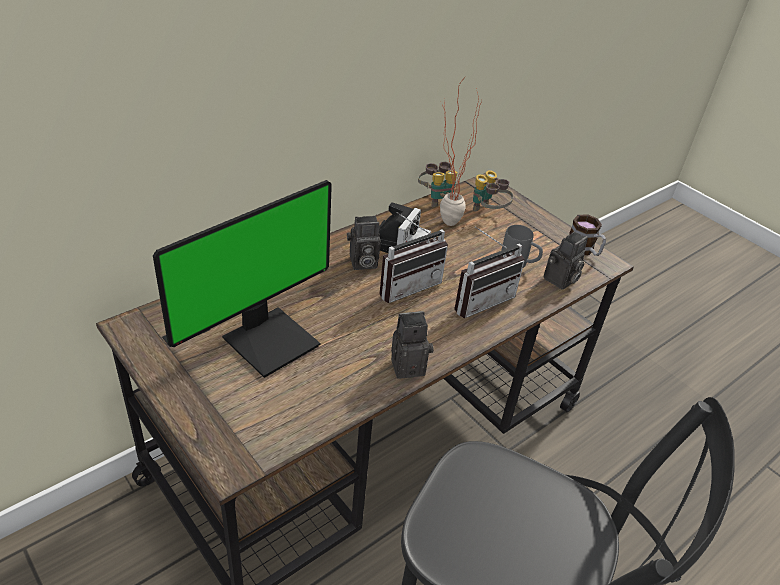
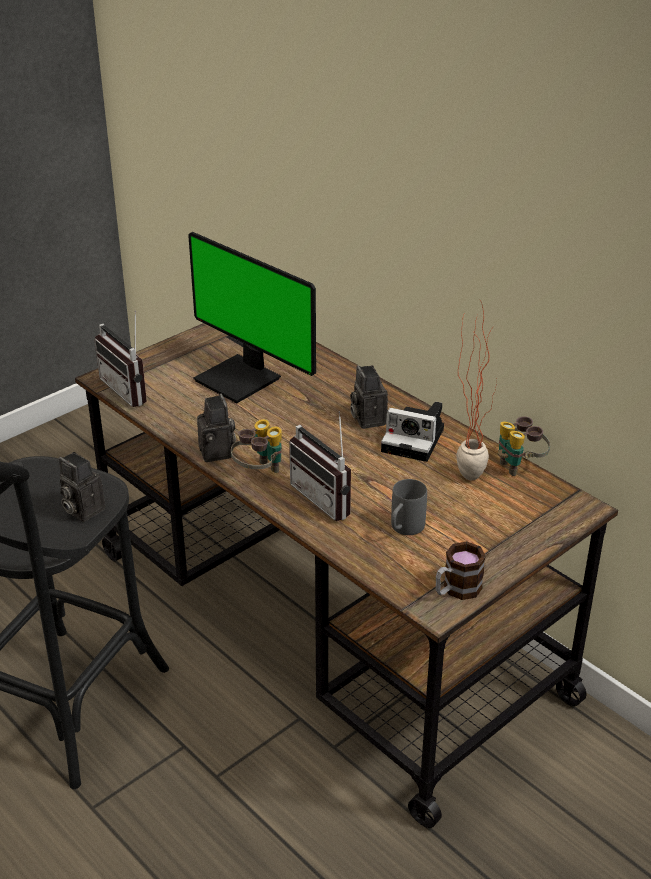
camera: 90 degrees right, 5 degrees down
radio [380,212,448,303] -> radio moved to [94,310,147,407]
binoculars [473,170,513,212] -> binoculars moved to [231,419,282,473]
camera [544,232,588,290] -> camera moved to [59,452,105,522]

